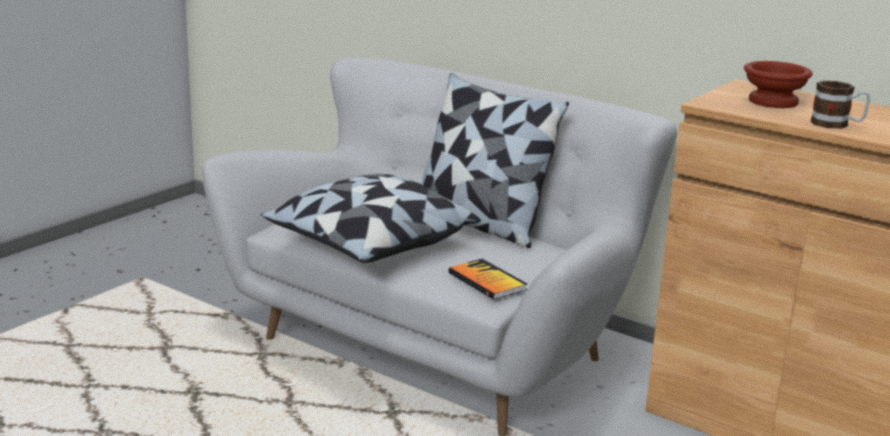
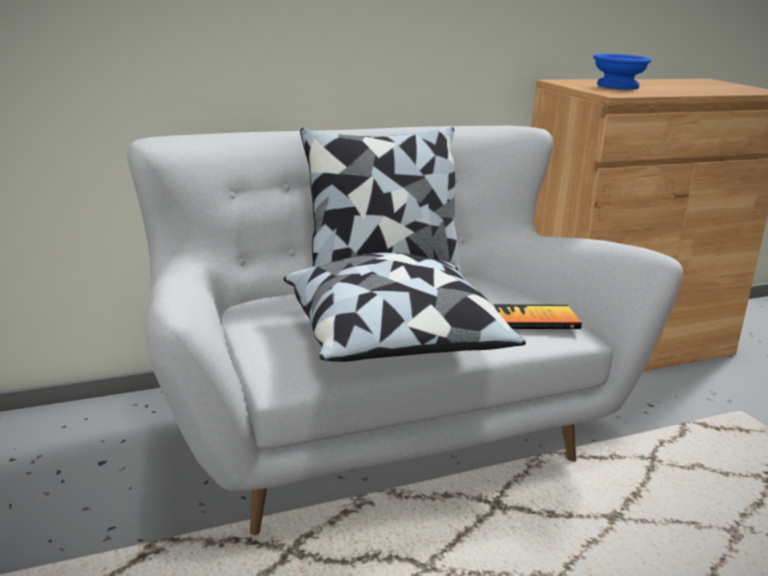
camera: 60 degrees left, 0 degrees up
brown bowl [744,61,813,108] -> blue bowl [593,53,651,90]
mug [811,81,870,129] -> none

